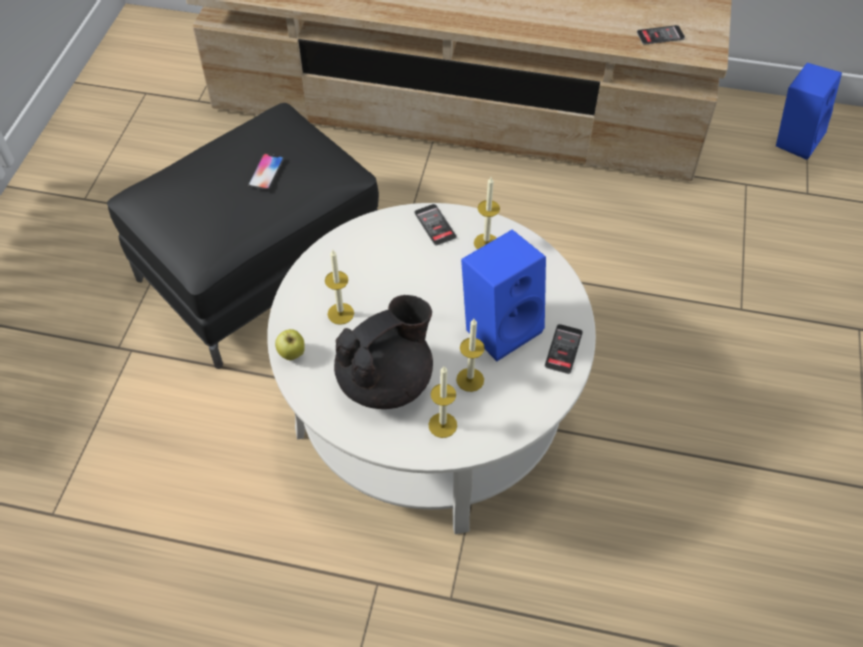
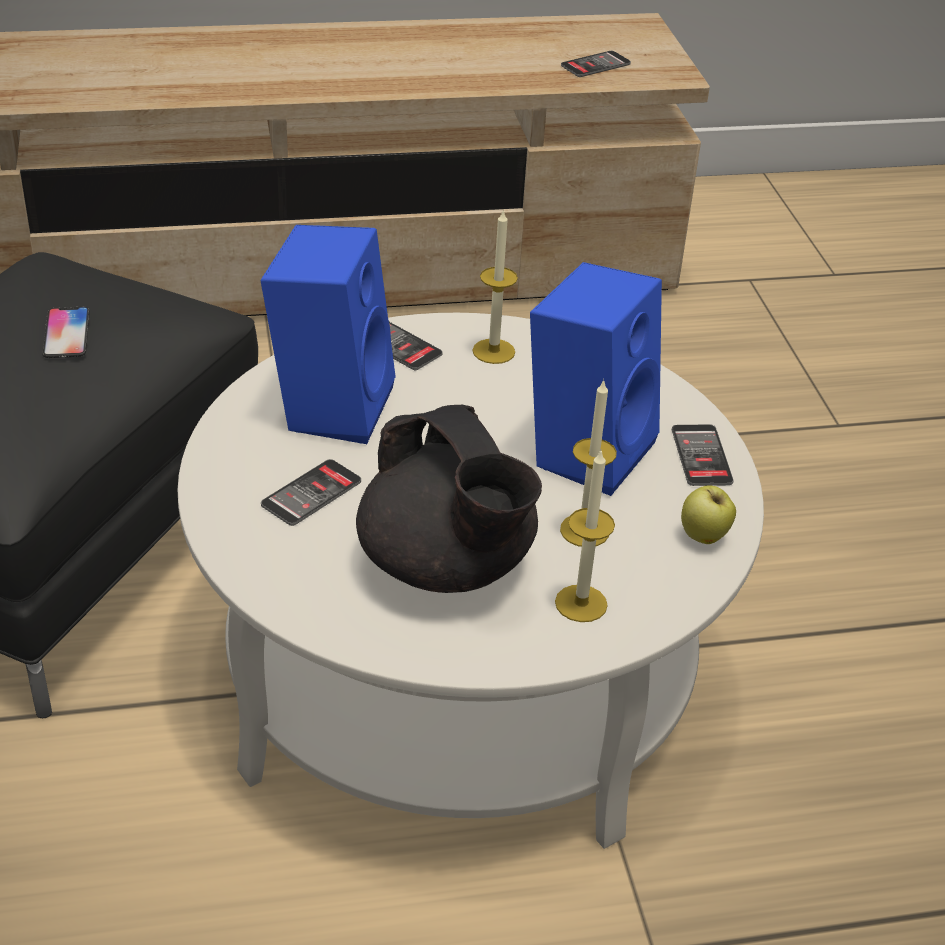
camera: 25 degrees left, 15 degrees down
apple [275,329,305,360] -> apple moved to [681,486,736,544]
candle [325,249,354,325] -> phone [261,459,361,526]
black teapot [334,295,433,409] -> black teapot turned 120 degrees clockwise [356,404,542,593]
blue speaker [776,63,842,160] -> blue speaker moved to [261,225,396,444]

